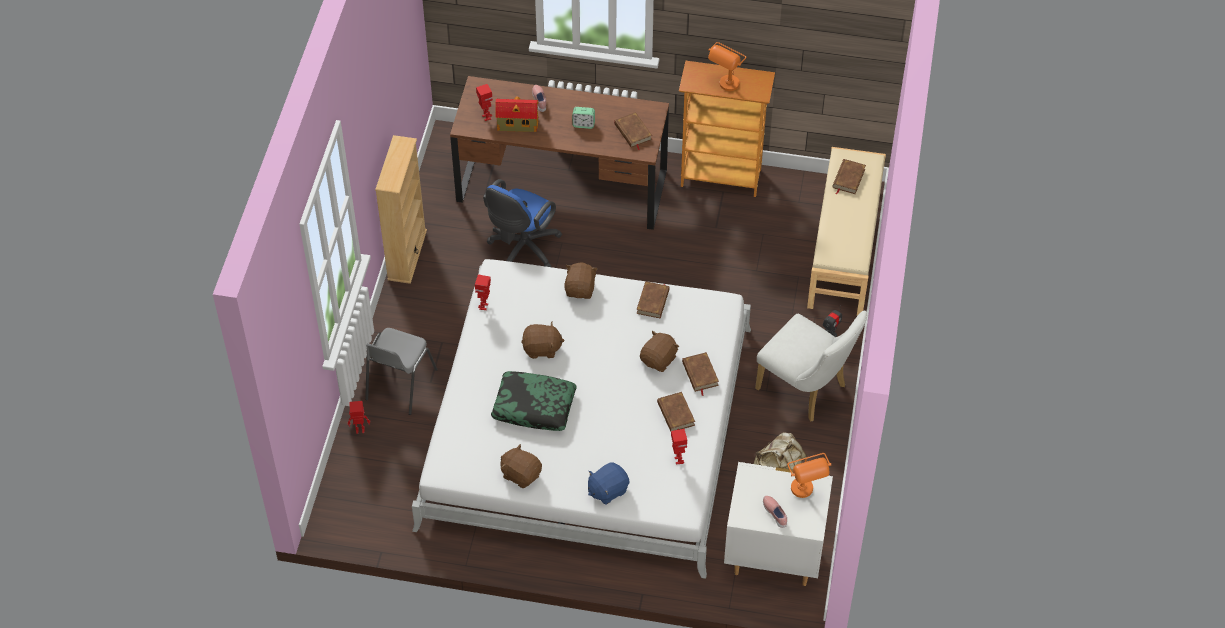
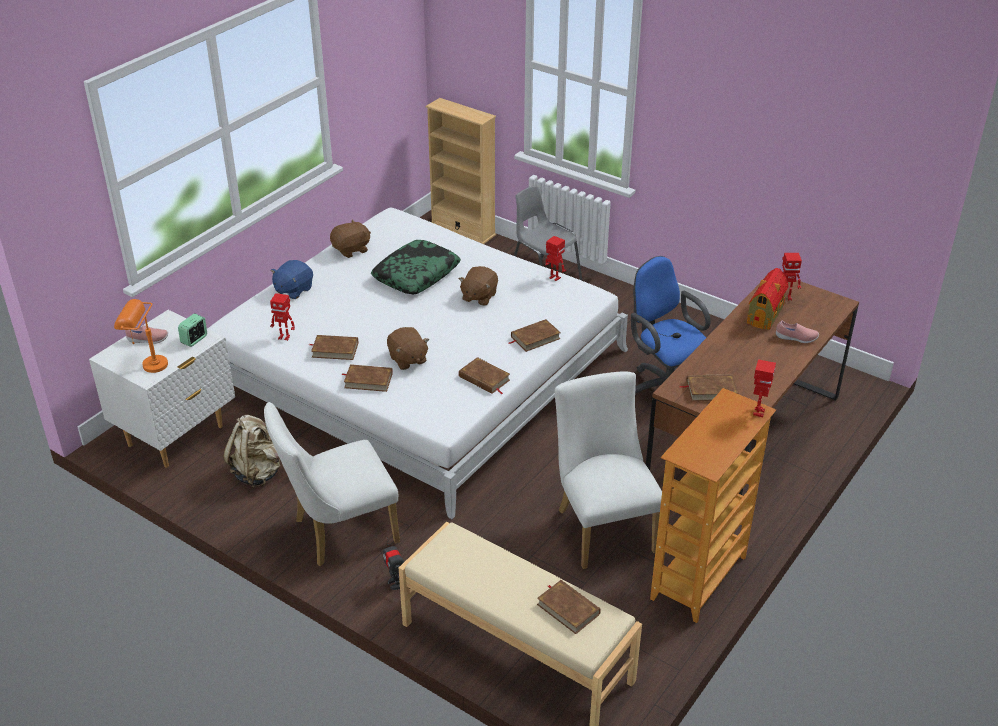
camera: 115 degrees right, 15 degrees down
toy robot [348,401,370,434] -> toy robot moved to [753,359,776,418]
beige bookcase [375,135,427,284] -> beige bookcase moved to [426,98,496,244]
brown plush toy [564,263,598,299] -> brown book [509,319,561,352]
alarm clock [572,107,595,129] -> alarm clock moved to [178,313,207,347]
blue plush toy [588,462,629,505] -> blue plush toy turned 135 degrees counterclockwise [271,260,313,299]
orange table lamp [708,42,746,91] -> none
none -> white chair [555,371,662,569]

